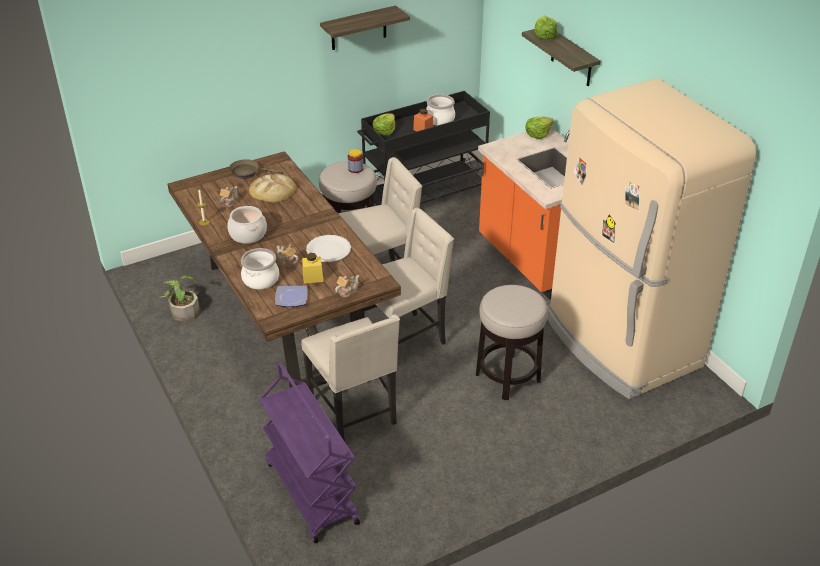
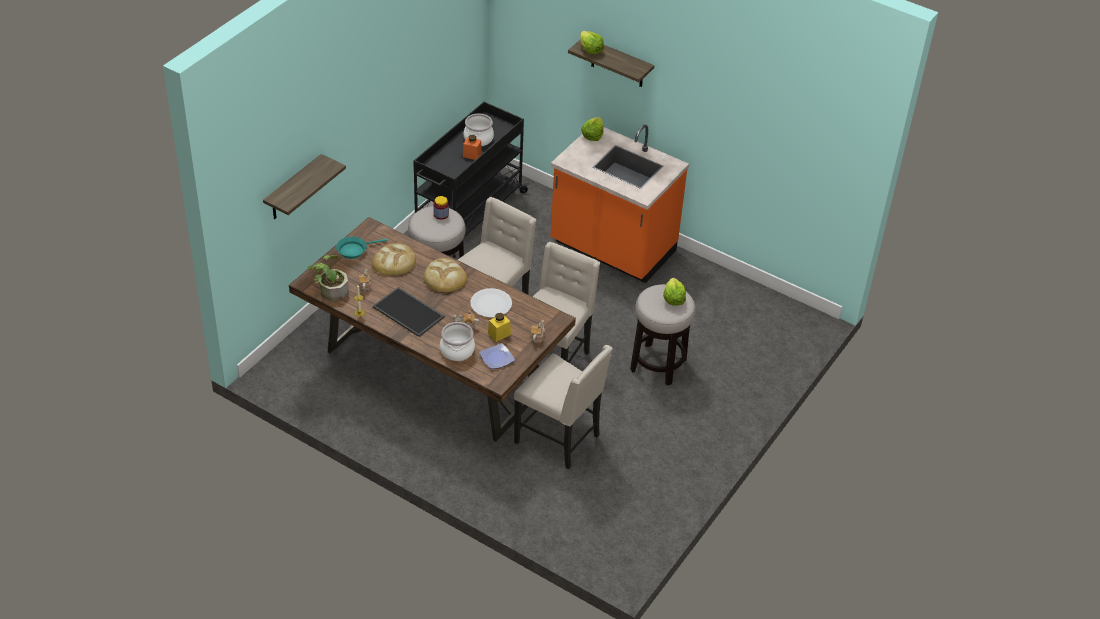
camera: 30 degrees left, 5 degrees up
potted plant [160,275,200,322] -> potted plant moved to [307,255,349,302]
cooking pot [227,206,267,244] -> tray [373,287,444,337]
brown frying pan [229,159,283,179] -> turquoise frying pan [336,237,388,259]
purple cart [259,363,360,543] -> none
shelf [320,5,410,50] -> shelf moved to [263,154,346,219]
lettuce [373,113,395,135] -> lettuce moved to [663,278,686,306]
beige fridge [547,78,757,399] -> none
none -> bread [424,258,467,292]

